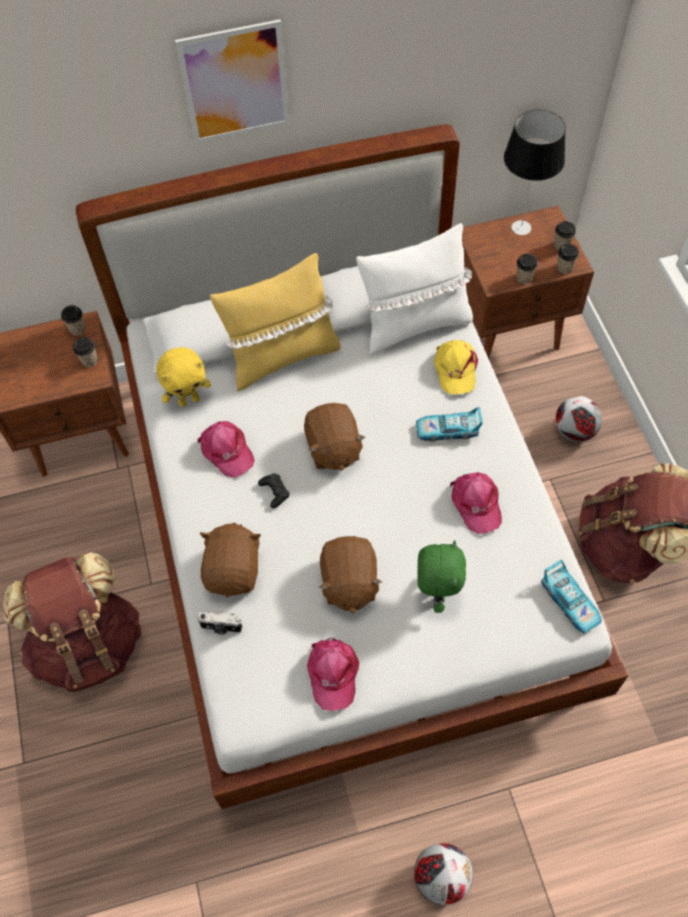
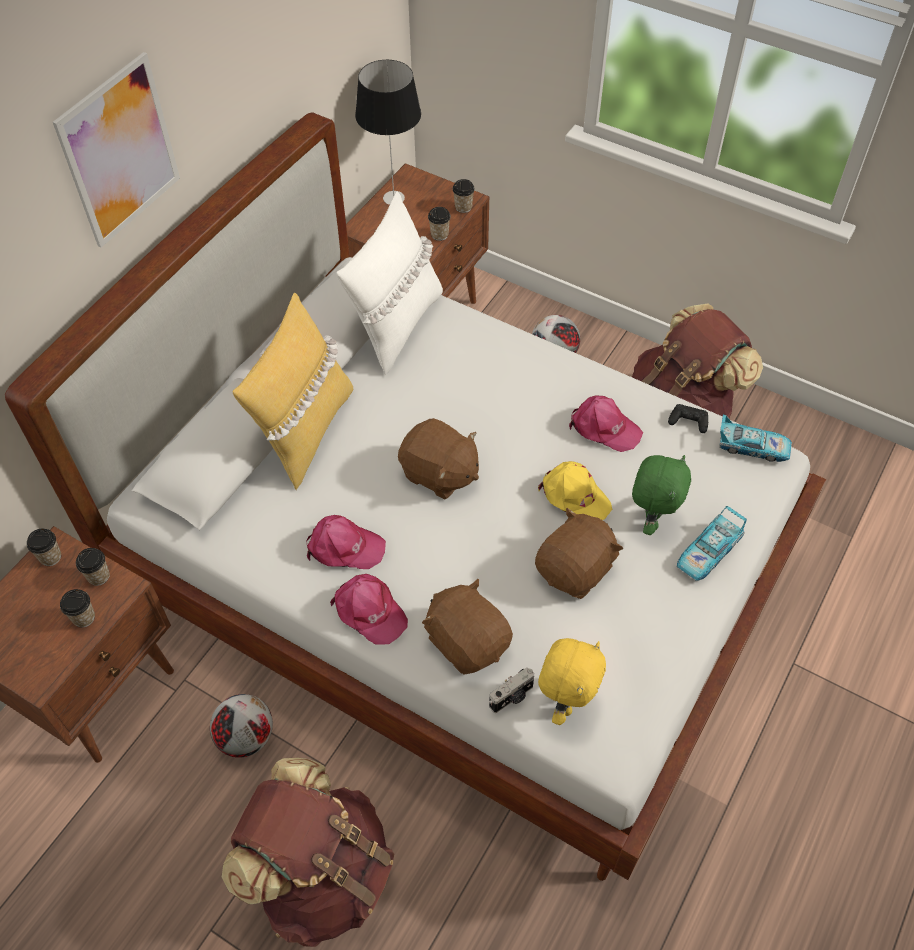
camera: 45 degrees left, 5 degrees down
yellow plush toy [156,347,211,407] -> yellow plush toy moved to [538,638,606,725]
black game controller [258,474,290,508] -> black game controller moved to [668,404,708,433]
pink cap [307,638,359,711] -> pink cap moved to [330,574,408,645]
brown plush toy [319,536,382,613] -> brown plush toy turned 90 degrees counterclockwise [535,508,623,599]
football [414,843,473,905] -> football moved to [210,694,273,758]
toy car [416,407,482,441] -> toy car moved to [677,506,747,581]
green plush toy [417,540,466,613] -> green plush toy turned 60 degrees clockwise [632,455,691,535]
yellow cap [434,340,478,394] -> yellow cap moved to [538,461,612,520]
cup [554,221,576,250] -> cup moved to [60,589,95,627]

